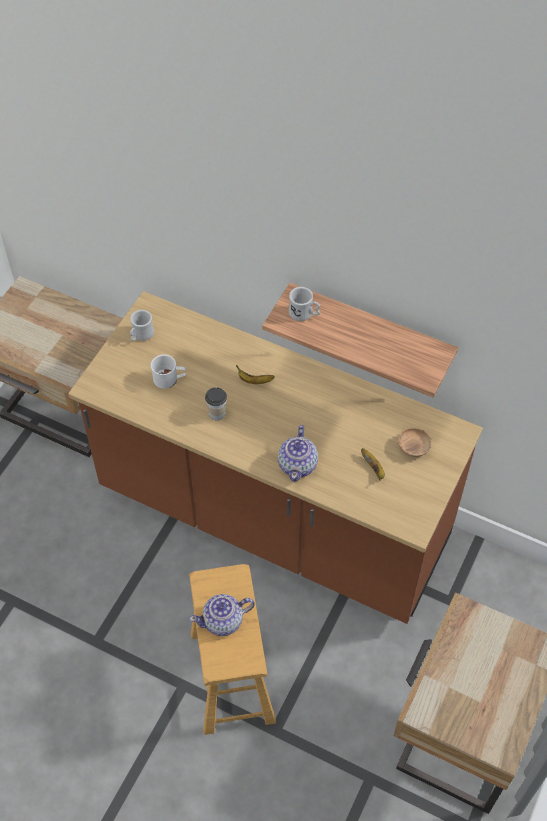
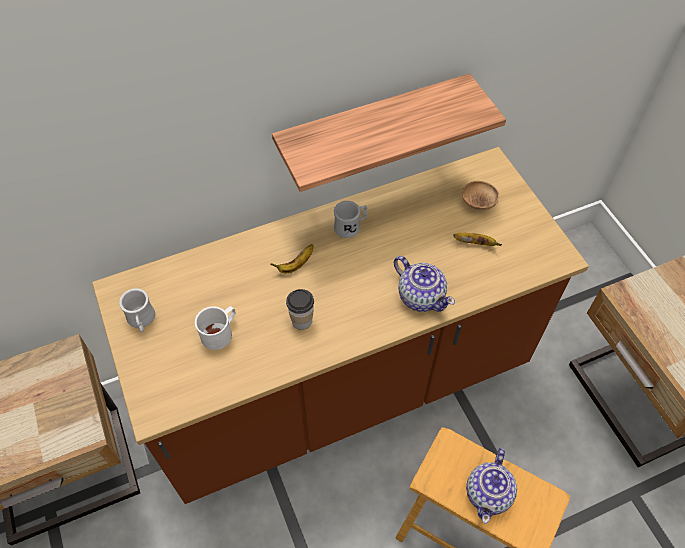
camera: 50 degrees left, 0 degrees up
white mug [289,287,320,321] -> white mug moved to [334,201,368,238]

